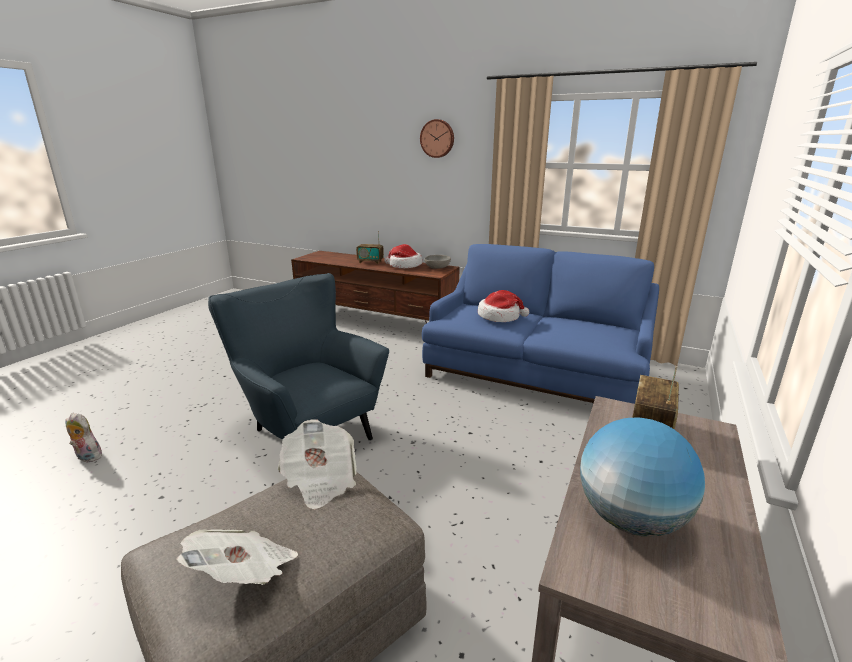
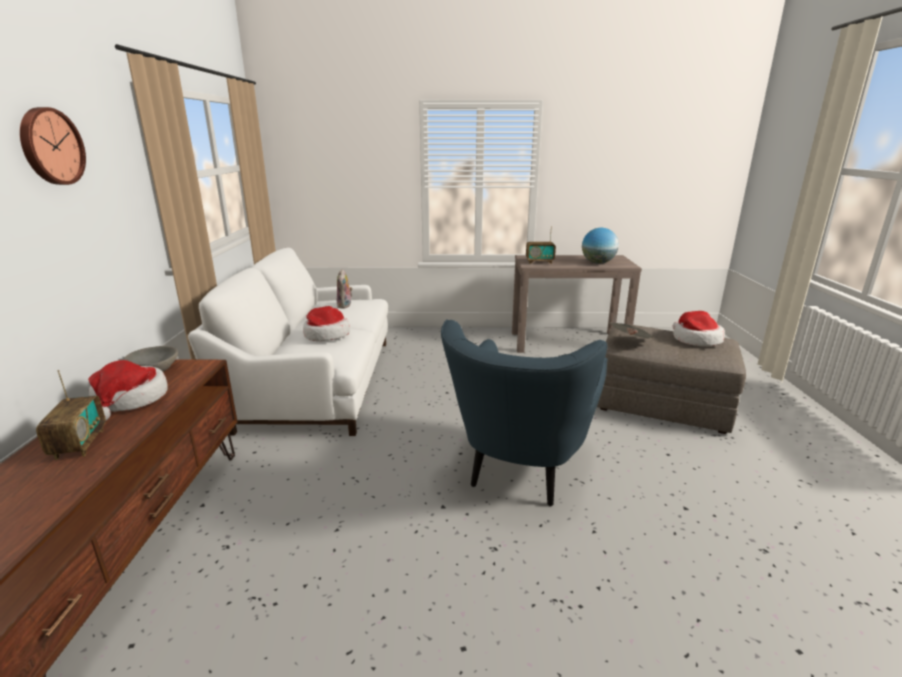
camera: 115 degrees left, 0 degrees up
plush toy [65,413,102,462] -> plush toy moved to [337,269,353,308]
newspaper [176,529,298,585] -> hat [672,311,725,346]
blue sofa [422,244,659,404] -> white sofa [188,248,388,436]

